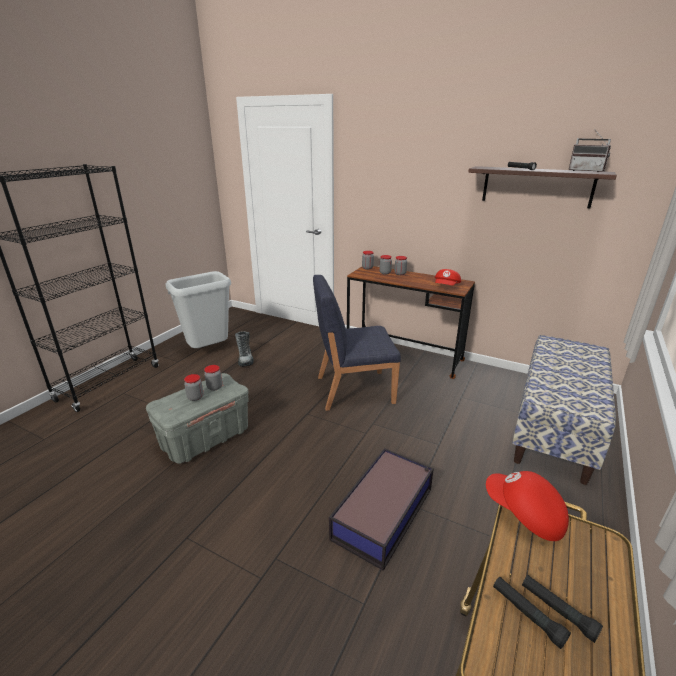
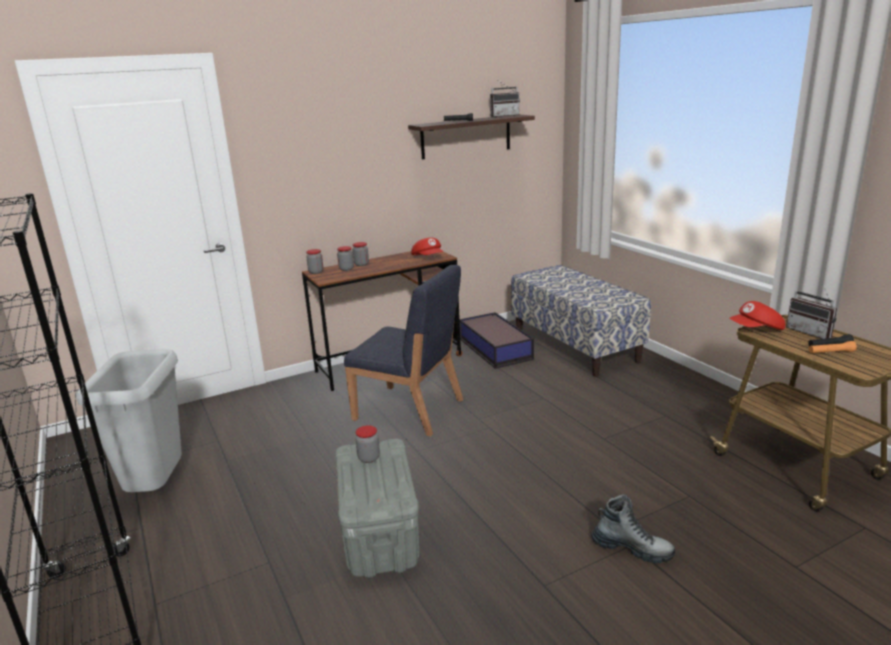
camera: 55 degrees left, 5 degrees down
jar [184,374,203,401] -> none
boot [235,331,254,367] -> boot moved to [591,495,675,563]
blue chair [313,275,401,411] -> blue chair turned 90 degrees counterclockwise [344,265,463,437]
storage box [329,448,434,571] -> storage box moved to [460,312,534,369]
black flashlight [493,577,571,649] -> orange flashlight [809,341,857,353]
none -> radio [786,281,837,339]

